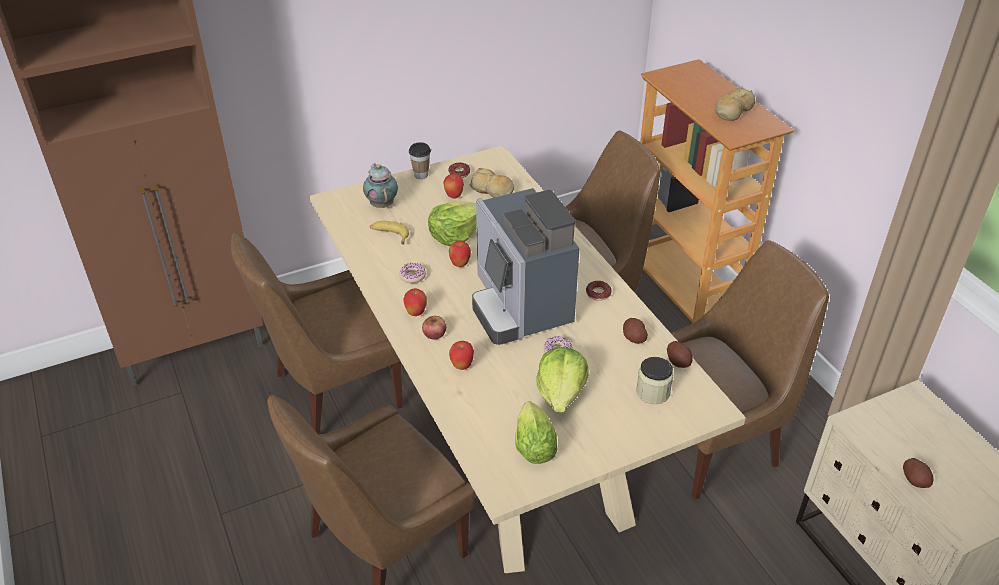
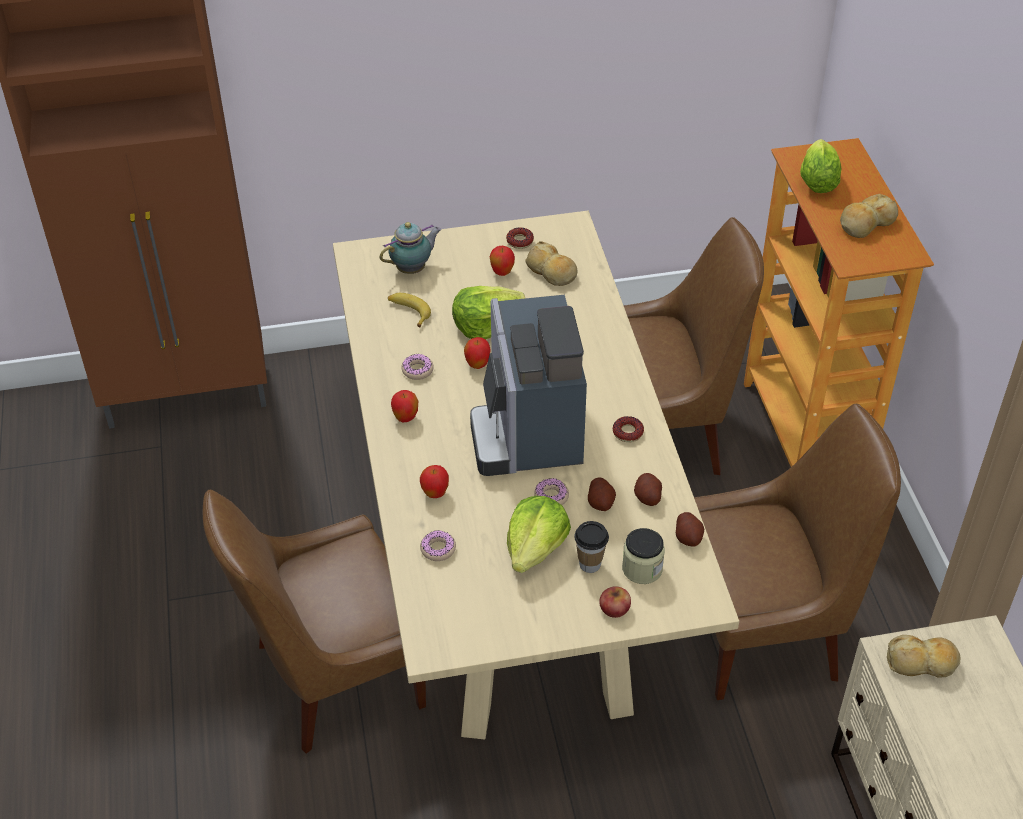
camera: 15 degrees right, 5 degrees up
brown chair [231,232,403,434] -> none
teapot [363,163,398,208] -> teapot turned 60 degrees clockwise [380,222,441,274]
cup [409,142,431,179] -> cup moved to [574,521,609,573]
apple [422,316,446,340] -> apple moved to [599,586,631,618]
lettuce [515,402,558,464] -> lettuce moved to [800,139,841,193]
potato [903,458,934,488] -> potato moved to [588,478,616,511]
none -> donut [420,530,456,561]
none -> bread [887,635,960,678]

